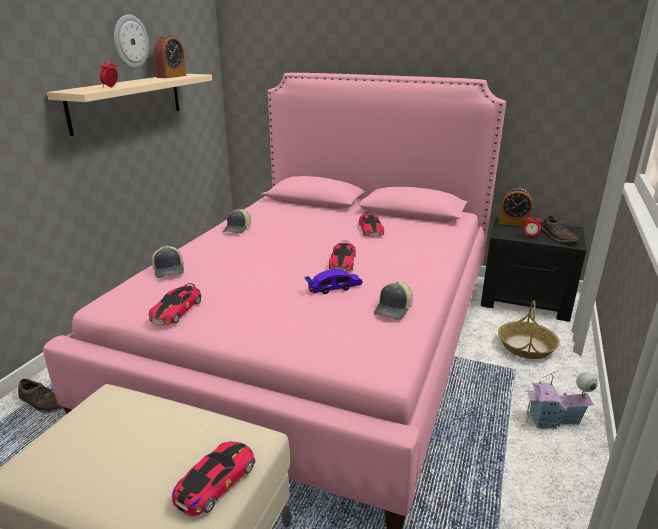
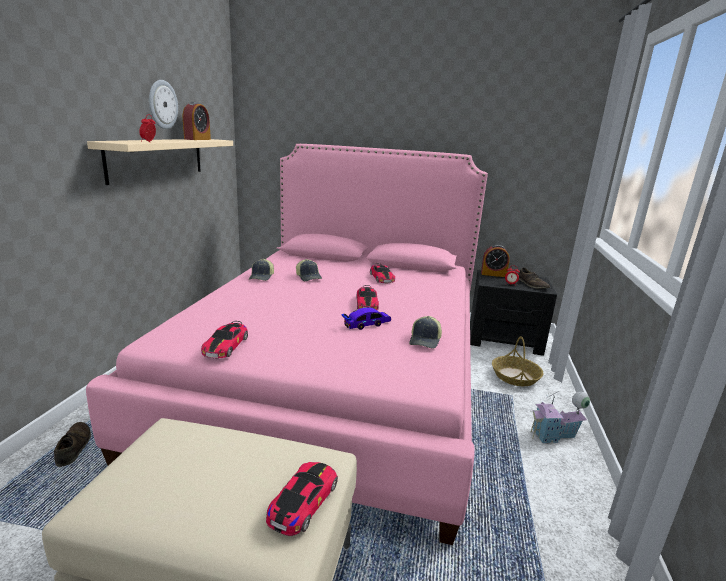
camera: 10 degrees left, 5 degrees down
brown shoe [18,379,63,413] -> brown shoe turned 120 degrees counterclockwise [54,422,91,467]
cap [152,246,184,278] -> cap moved to [296,259,322,281]

